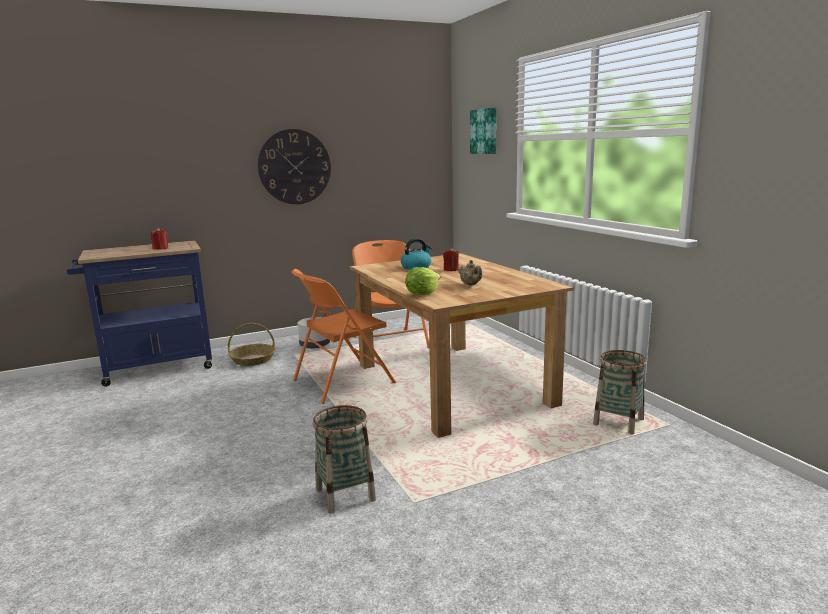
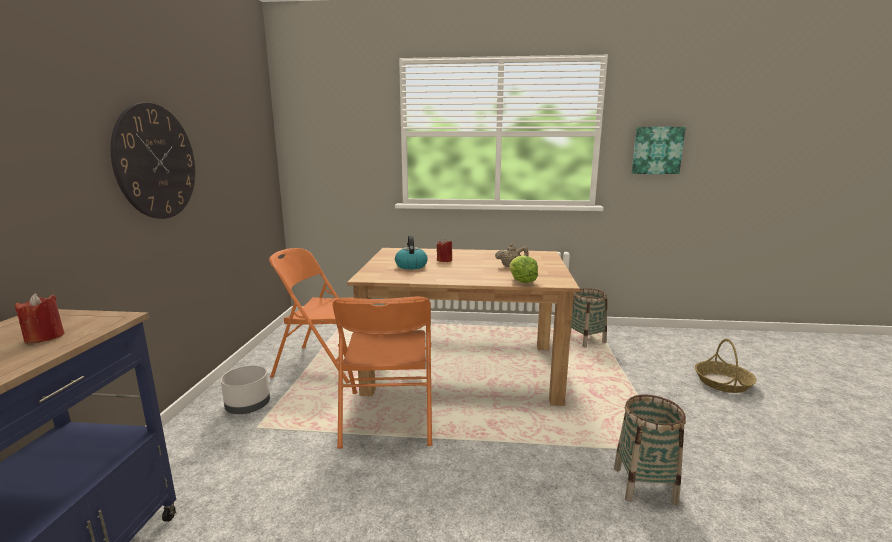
camera: 60 degrees left, 0 degrees up
basket [228,323,275,366] -> basket moved to [695,339,757,393]
picture [470,108,496,154] -> picture moved to [632,127,686,174]

